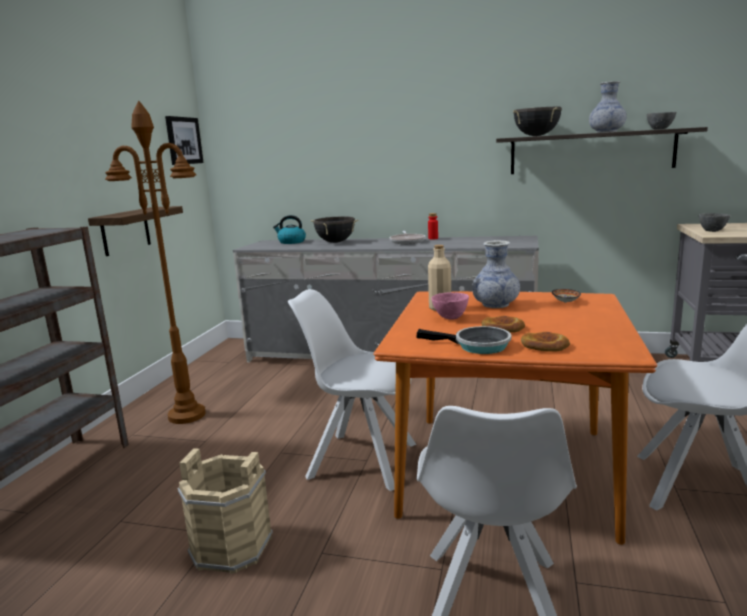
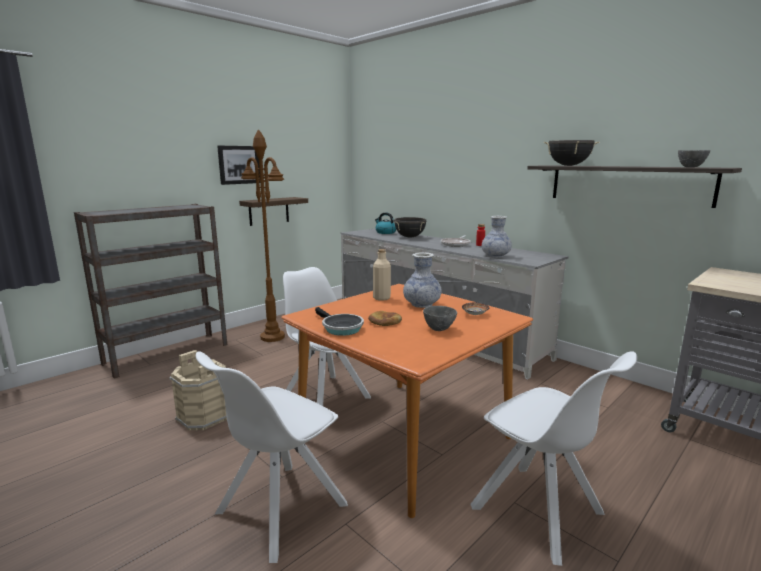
camera: 30 degrees right, 0 degrees up
picture [165,116,204,165] -> picture moved to [217,146,260,185]
pink bowl [431,292,469,320] -> none
bread [521,332,570,352] -> none
vase [589,81,627,133] -> vase moved to [482,216,512,258]
grey bowl [699,213,731,232] -> grey bowl moved to [423,306,457,331]

